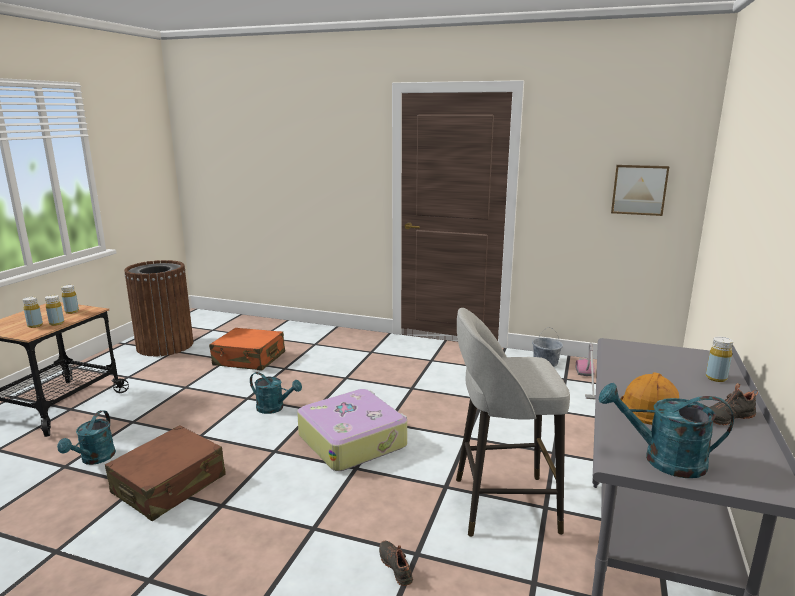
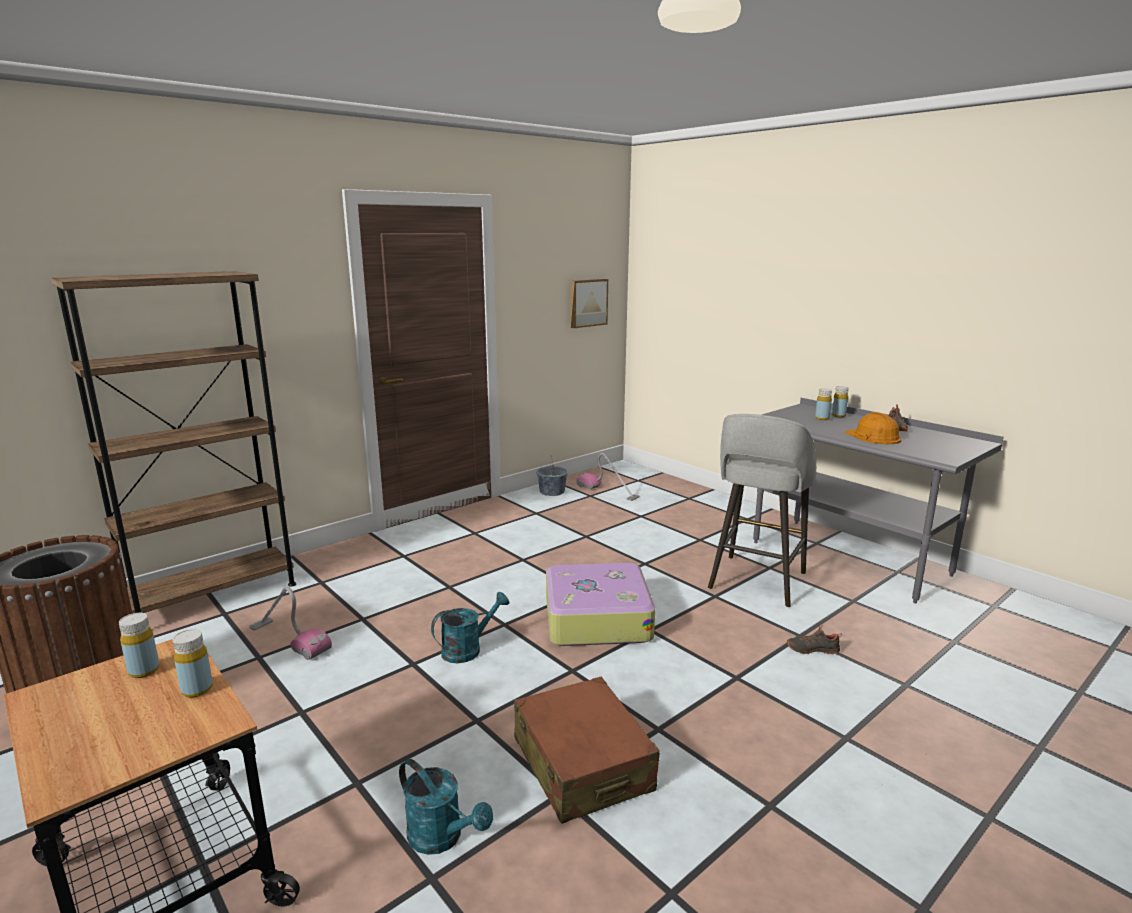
camera: 60 degrees left, 0 degrees up
yellow bottle [23,297,43,328] -> yellow bottle moved to [815,389,832,420]
orange suitcase [209,328,285,371] -> vacuum cleaner [249,587,332,660]
turquoise watering can [599,383,734,478] -> none
none -> brown bookcase [51,271,296,614]

